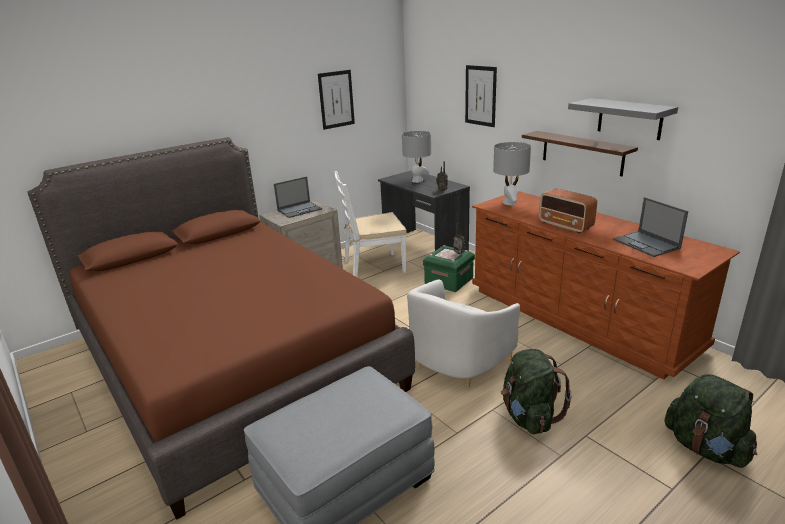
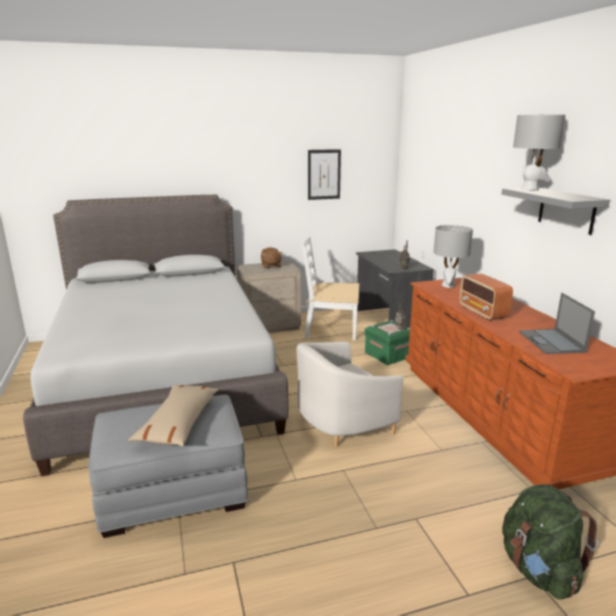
camera: 20 degrees right, 5 degrees down
brown bed [27,137,415,520] -> grey bed [23,194,288,476]
laptop [274,177,322,218] -> brown plush toy [261,247,283,269]
grey table lamp [402,131,431,183] -> grey table lamp moved to [513,114,565,191]
picture [465,65,497,127] -> none
green backpack [501,349,572,434] -> none
brown shelf [522,131,638,176] -> none
none -> beige pillow [128,384,219,446]

